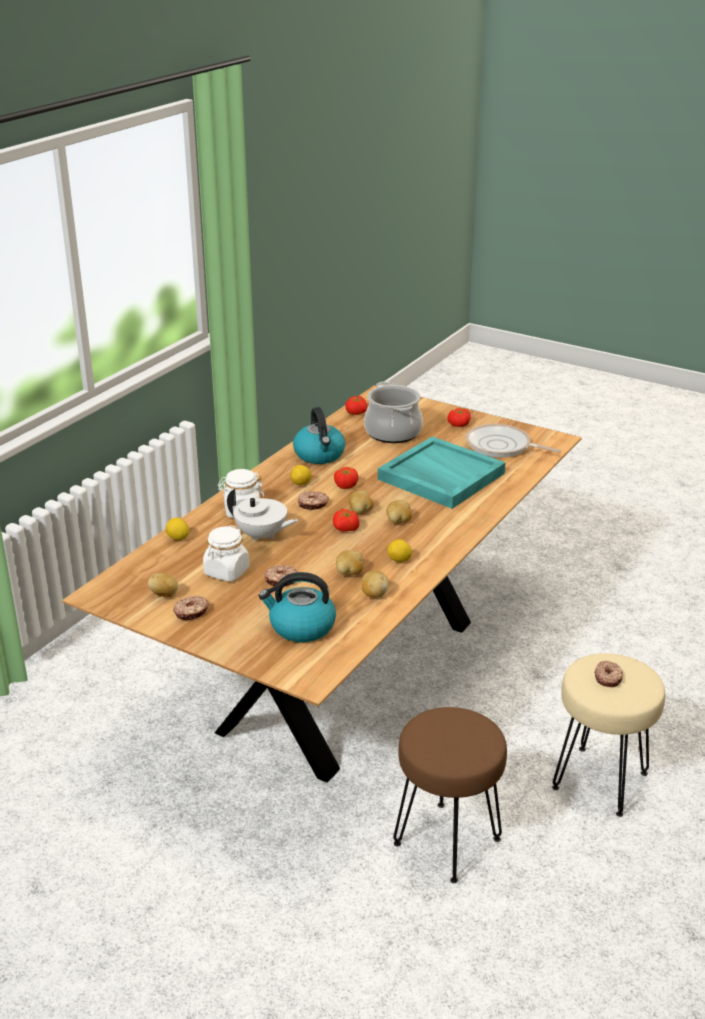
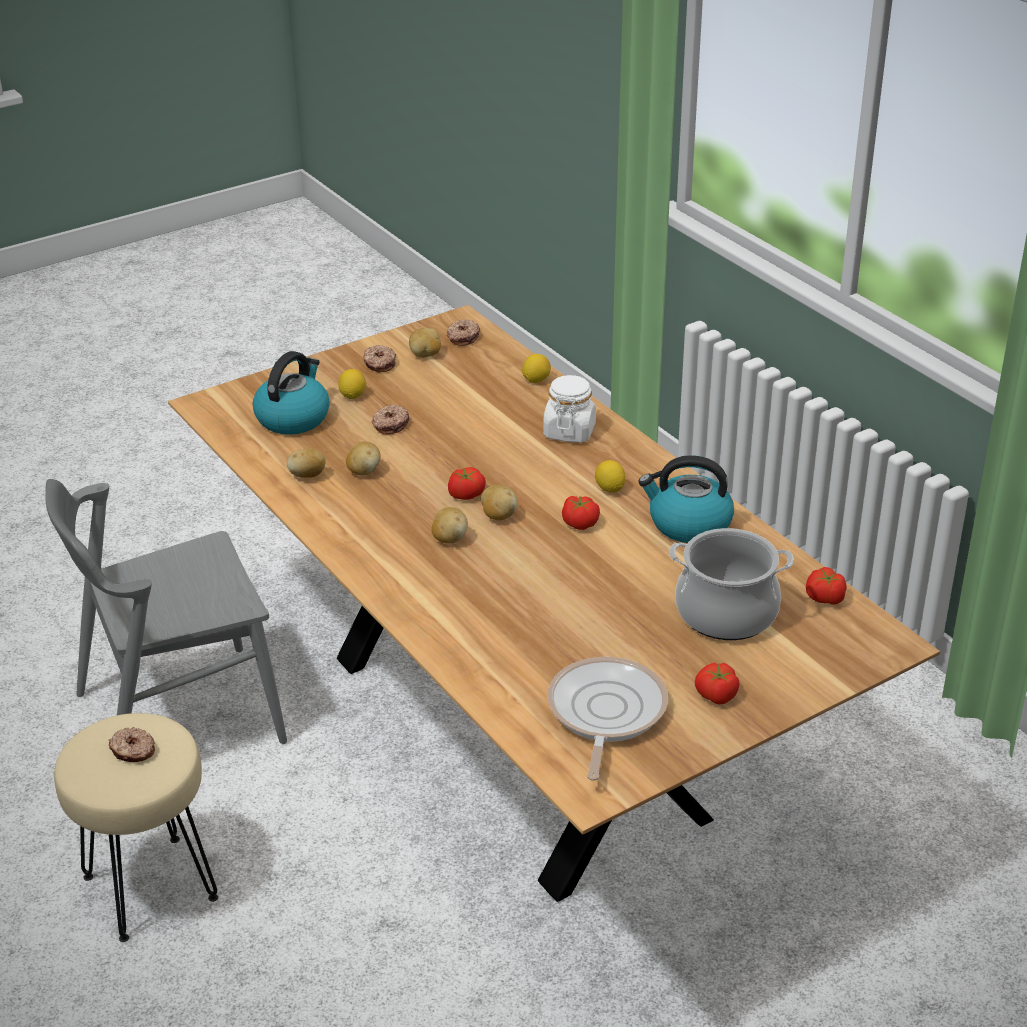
camera: 115 degrees right, 5 degrees up
white jar [203,525,250,582] -> none
white teapot [227,489,298,542] -> none
donut [298,491,329,510] -> donut moved to [447,319,480,346]
turquoise tray [378,436,506,509] -> none
lemon [388,539,412,562] -> lemon moved to [338,369,366,399]
brown stool [394,707,507,883] -> grey chair [45,479,287,744]
frying pan [466,424,561,457] -> frying pan turned 45 degrees counterclockwise [547,657,668,781]

